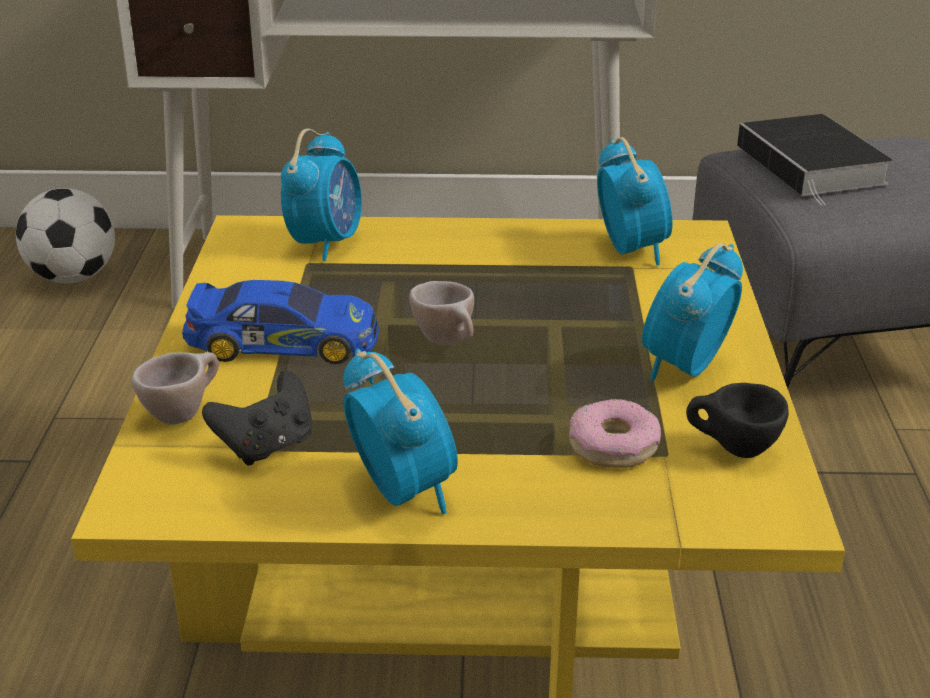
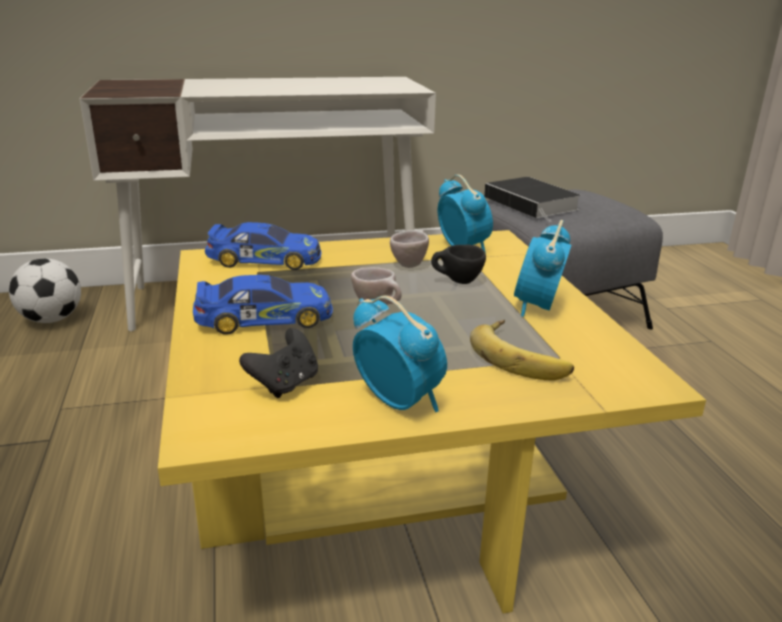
camera: 15 degrees left, 5 degrees down
beige cup [131,352,219,424] -> beige cup moved to [390,230,429,268]
alarm clock [281,128,362,262] -> toy car [205,222,322,270]
donut [569,399,661,468] -> banana [470,320,574,381]
black cup [686,383,789,458] -> black cup moved to [431,245,486,284]

